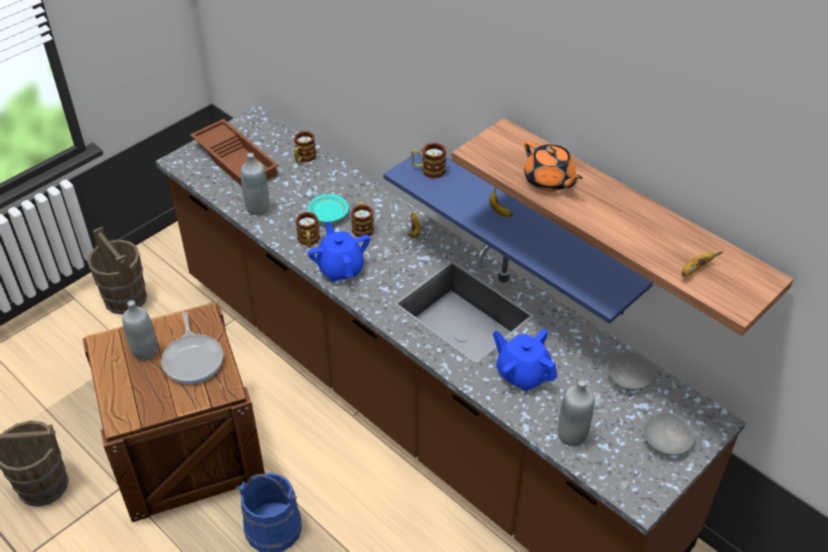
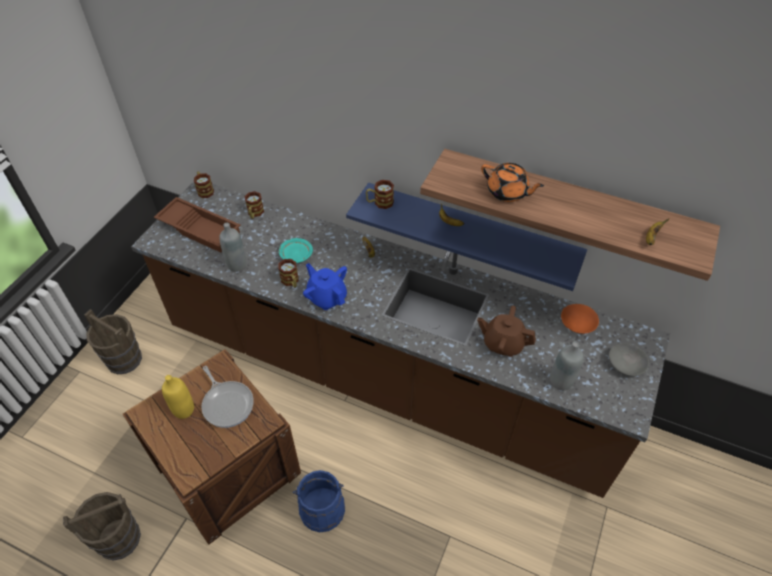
camera: 20 degrees left, 5 degrees up
grey bottle [122,300,158,361] -> yellow bottle [162,375,194,419]
mug [351,201,374,237] -> mug moved to [194,171,214,198]
blue teapot [493,329,557,391] -> brown teapot [477,306,536,357]
grey bowl [606,352,656,390] -> orange bowl [561,304,599,334]

